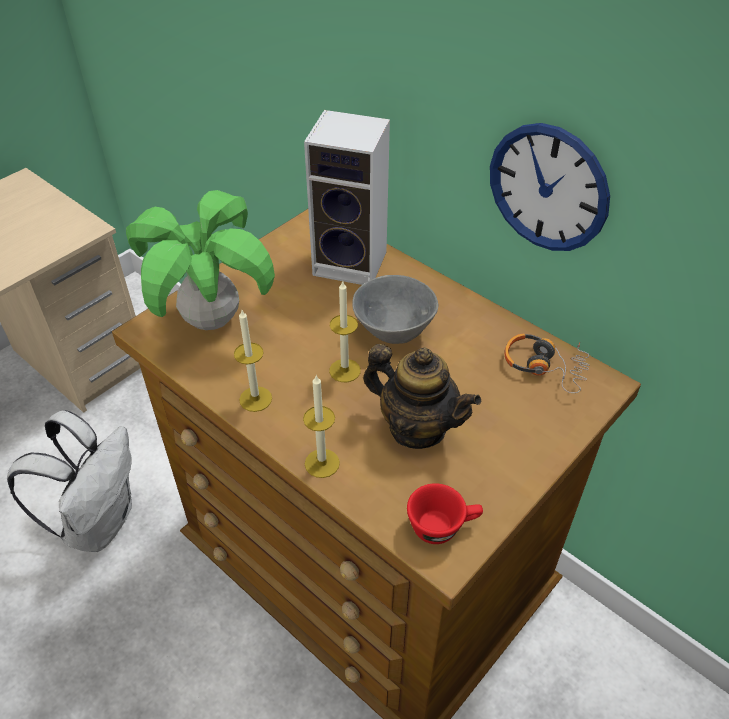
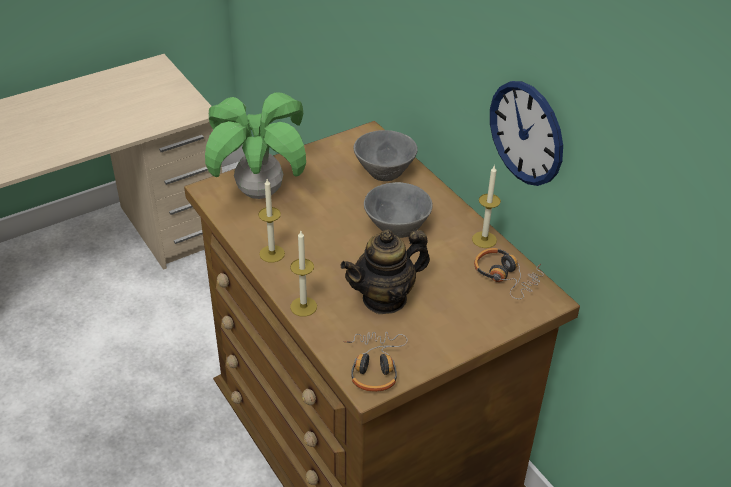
camera: 15 degrees right, 5 degrees down
white backpack [7,410,132,552] -> none
speaker [304,110,390,285] -> grey bowl [354,130,418,181]
candle [329,281,361,382] -> candle moved to [472,165,501,248]
teapot [363,344,481,449] -> teapot turned 105 degrees clockwise [341,229,430,314]
red cup [407,483,483,544] -> headphones [344,332,408,392]

